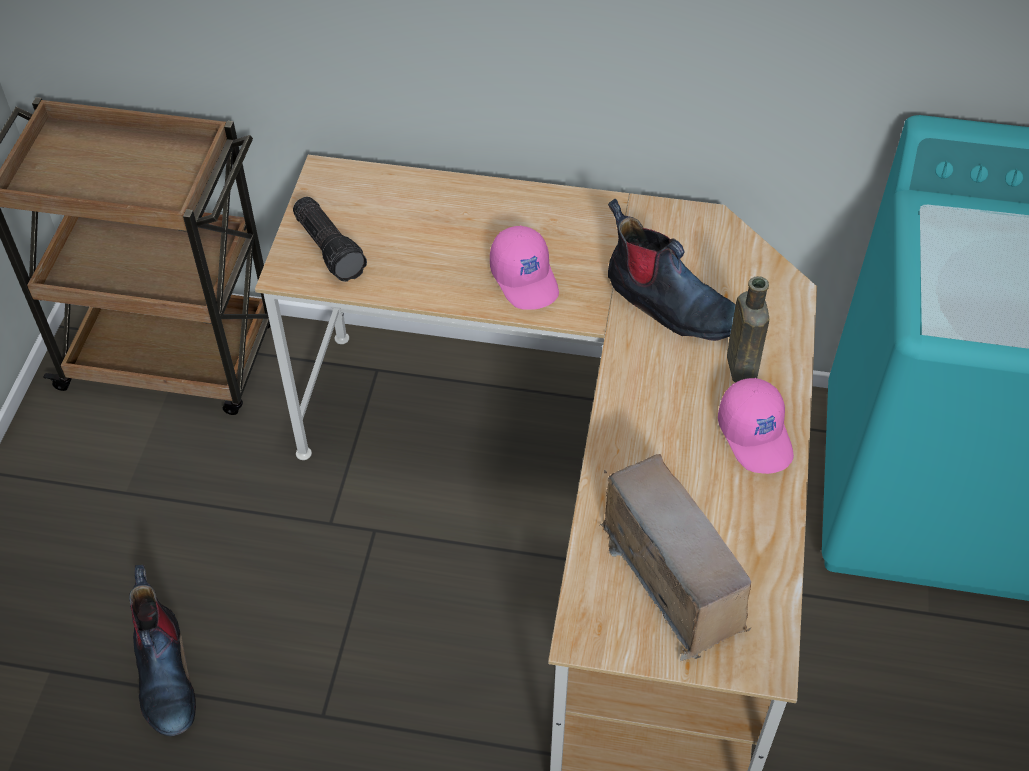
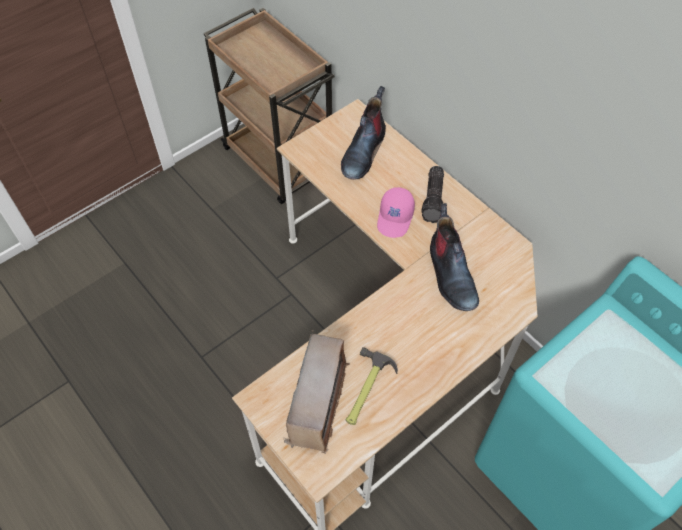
camera: 40 degrees right, 5 degrees up
boot [129,565,196,736] -> boot moved to [341,86,386,180]
flashlight [293,197,367,282] -> flashlight moved to [421,166,444,223]
pink cap [718,378,794,474] -> none
brown bottle [727,276,769,382] -> none
none -> hammer [346,347,398,425]

